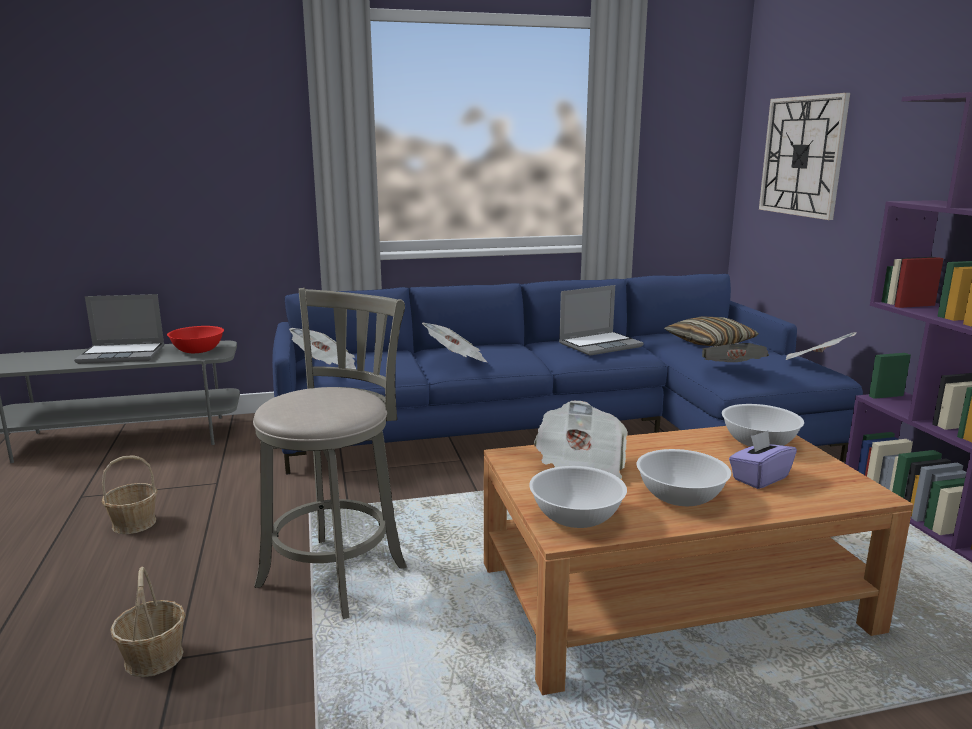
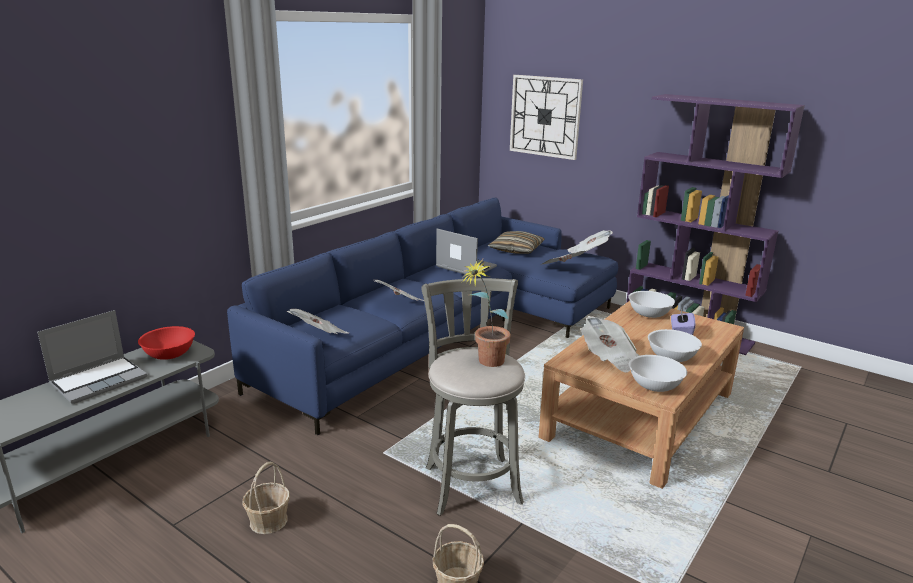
camera: 40 degrees left, 5 degrees up
laptop [559,285,644,356] -> laptop turned 75 degrees counterclockwise [436,229,497,277]
none -> potted plant [461,259,511,367]

